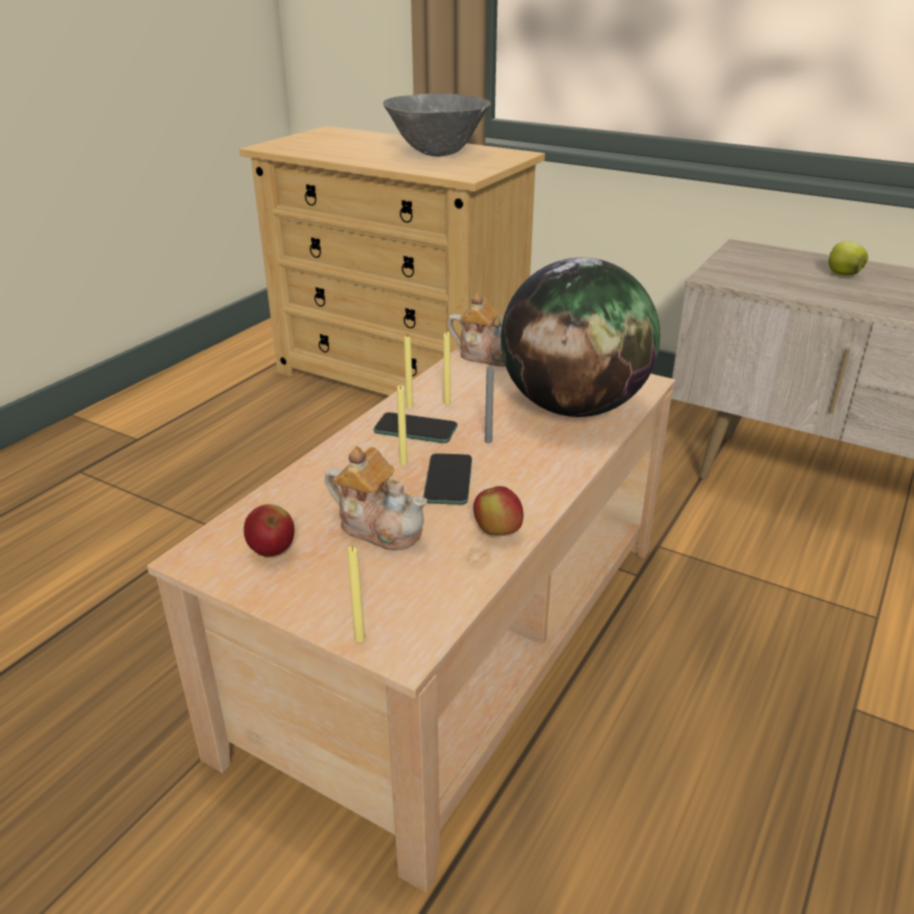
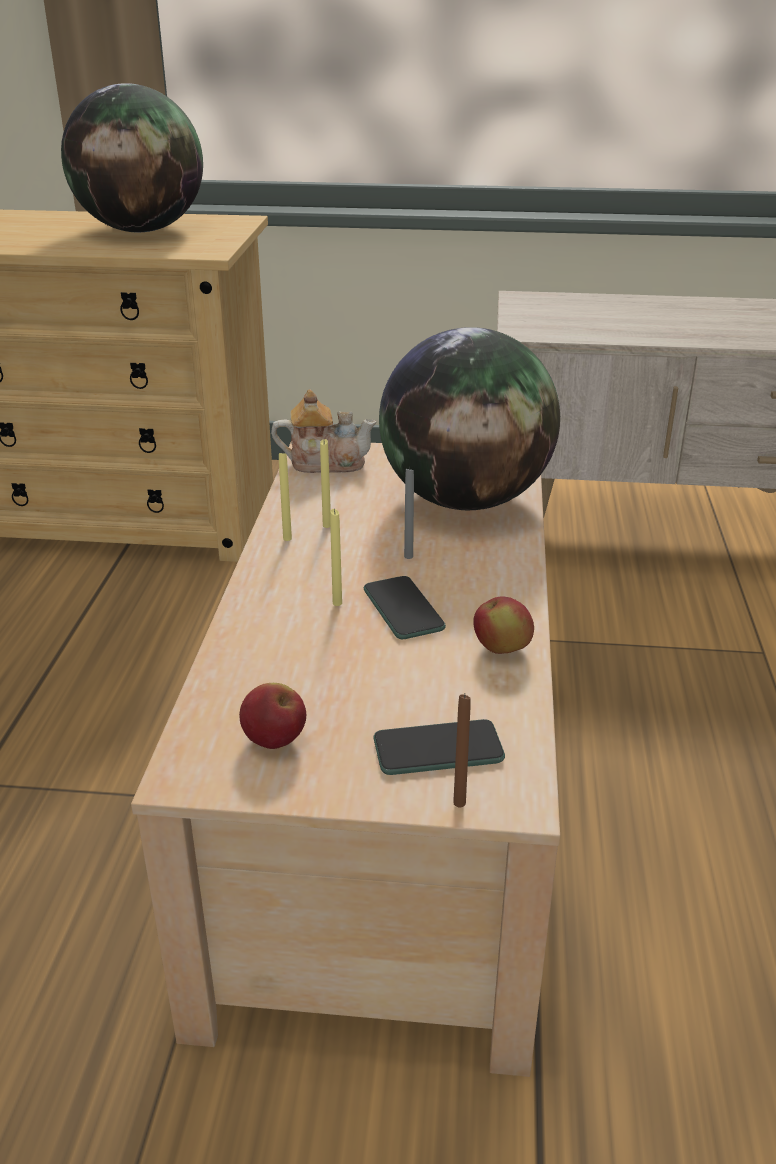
camera: 25 degrees left, 0 degrees up
teapot [325,446,427,550] -> none
yellow candle [348,546,365,642] -> brown candle [453,694,470,807]
phone [374,412,458,443] -> phone moved to [374,719,505,775]
grey bowl [383,93,491,157] -> globe [61,83,203,232]
apple [828,241,868,276] -> none

